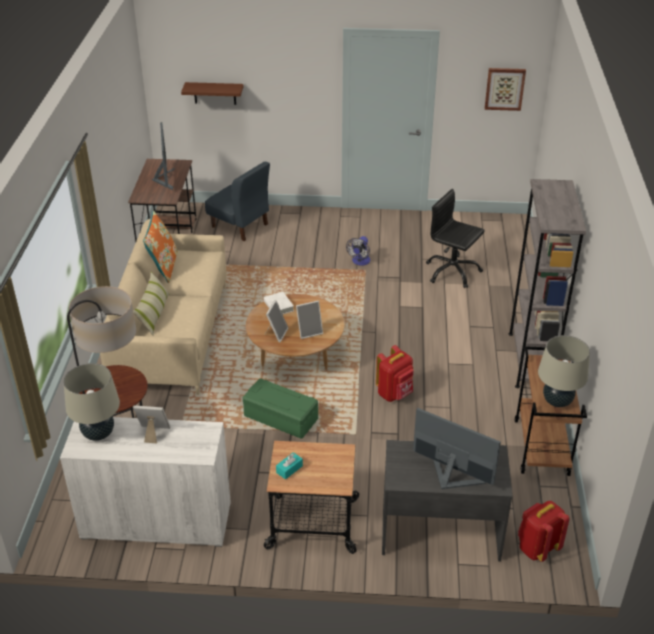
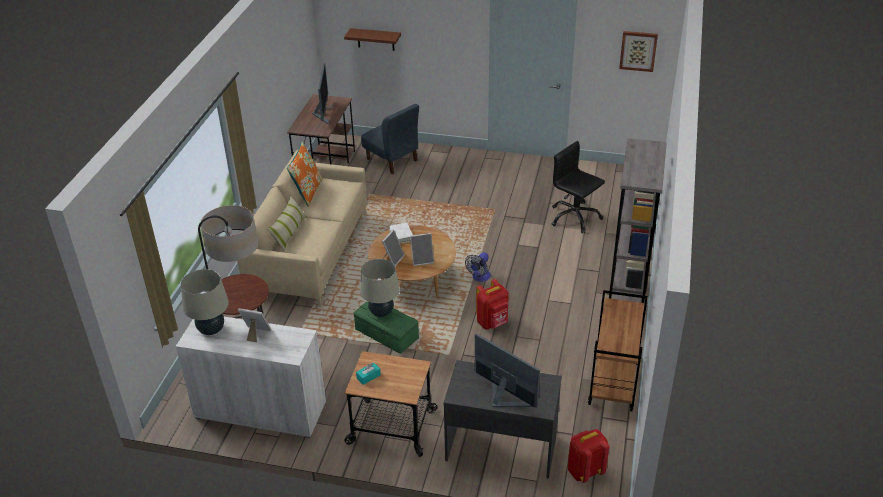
camera: 10 degrees right, 0 degrees up
fan [346,236,370,266] -> fan moved to [465,252,491,282]
beige table lamp [538,335,590,407] -> beige table lamp moved to [360,259,400,317]

